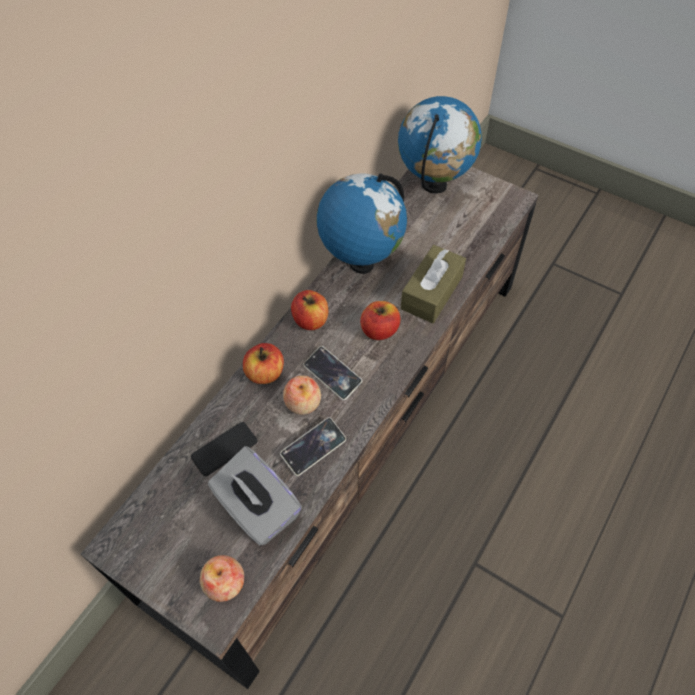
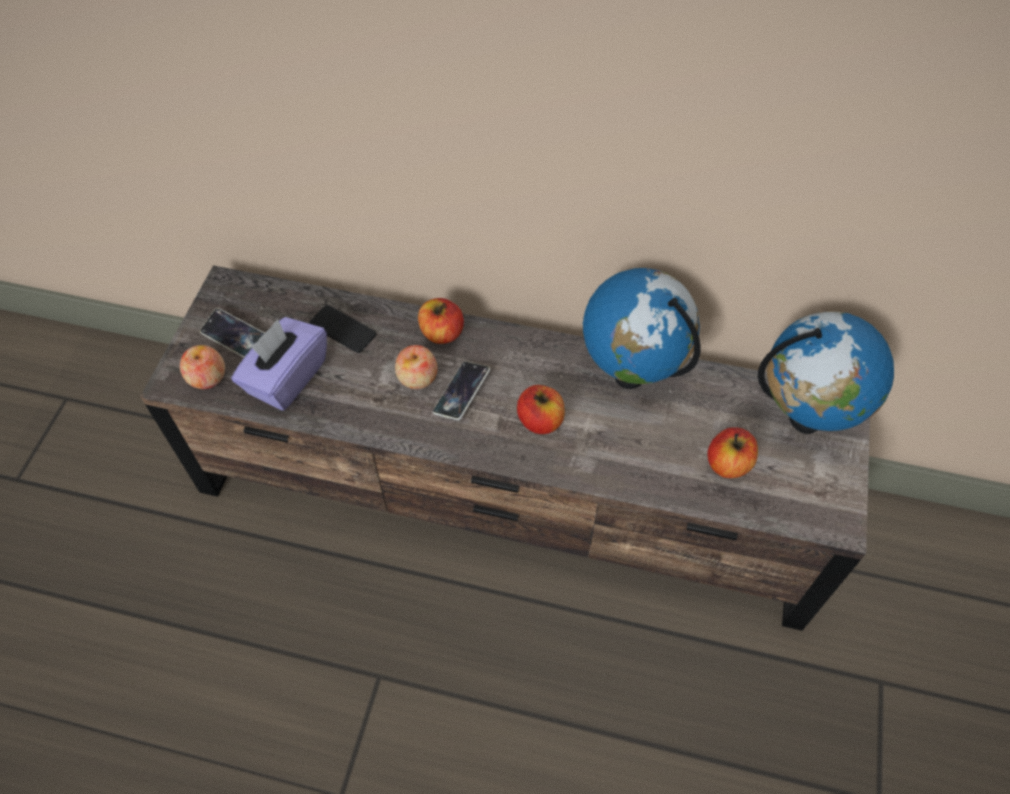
camera: 70 degrees right, 0 degrees up
grey tissue box [208,446,302,546] -> purple tissue box [231,317,327,411]
phone [280,418,346,476] -> phone moved to [200,308,264,357]
apple [291,290,328,330] -> apple moved to [707,427,758,478]
brown tissue box [401,245,466,323] -> none

